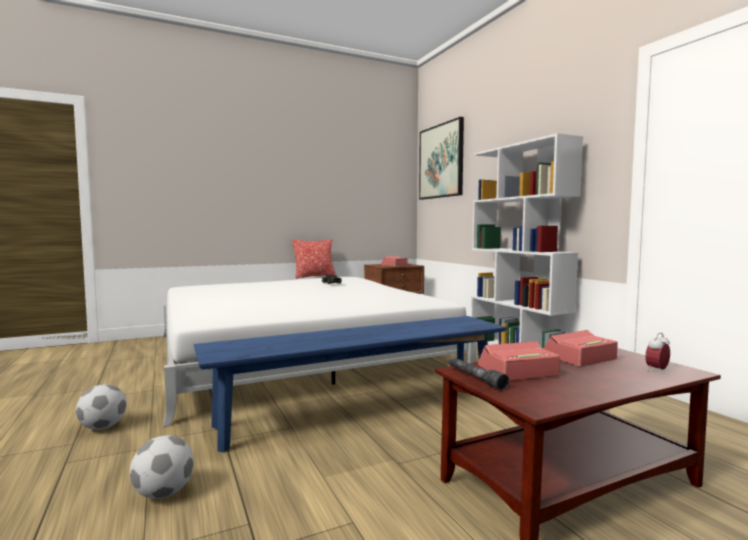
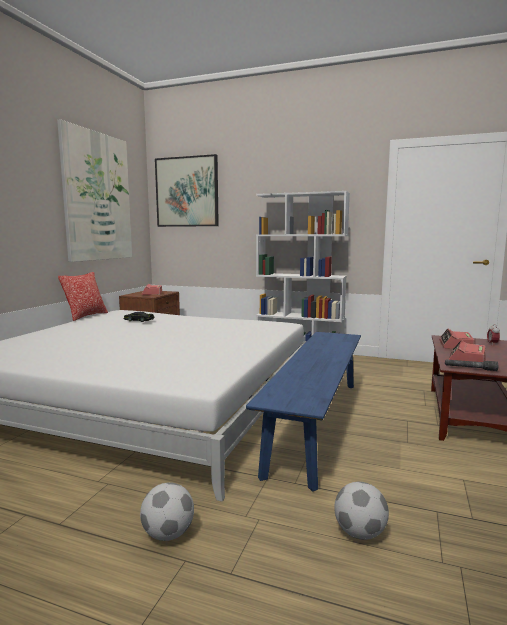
camera: 45 degrees left, 5 degrees up
none -> picture [57,119,132,262]

